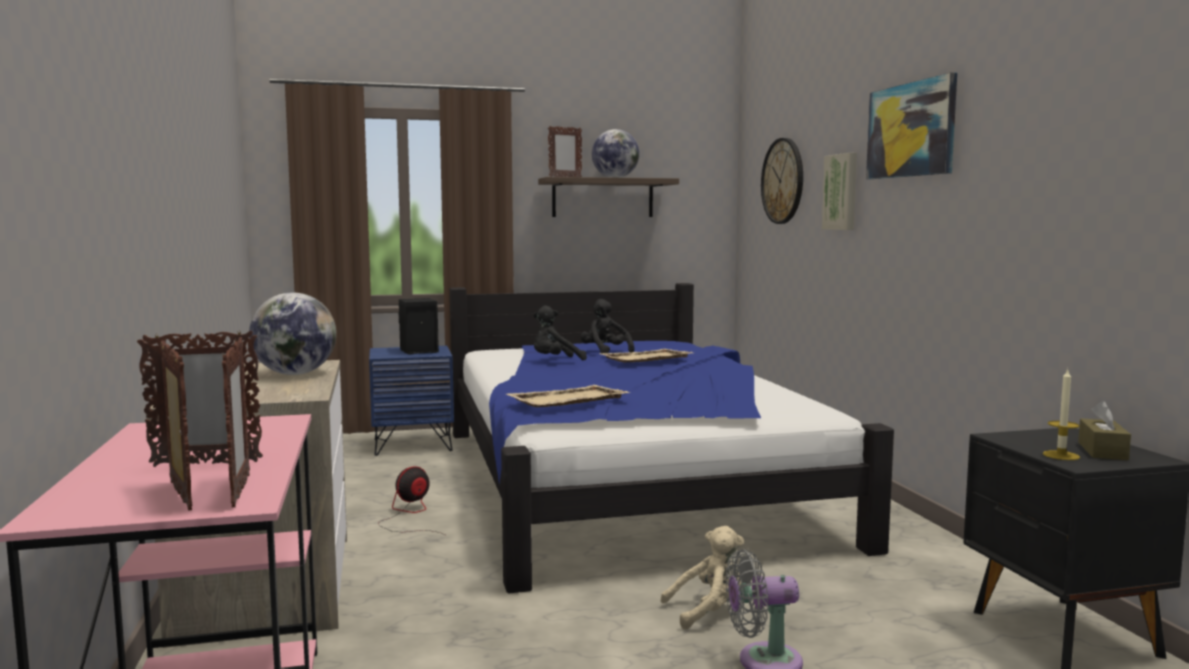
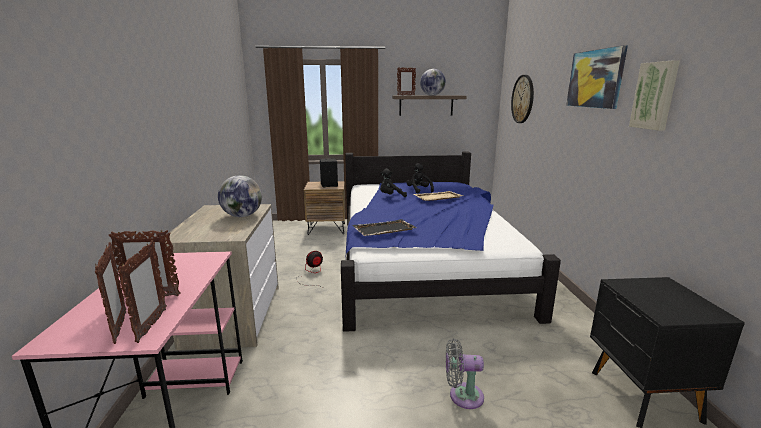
camera: 10 degrees right, 10 degrees up
blue nightstand [369,346,454,456] -> brown nightstand [304,181,345,235]
beige tray [507,385,630,407] -> black tray [352,219,417,236]
beige plush toy [661,526,744,629] -> none
picture [822,153,857,230] -> picture moved to [629,60,680,131]
candle [1043,369,1080,460] -> none
brown tissue box [1078,401,1131,460] -> none

